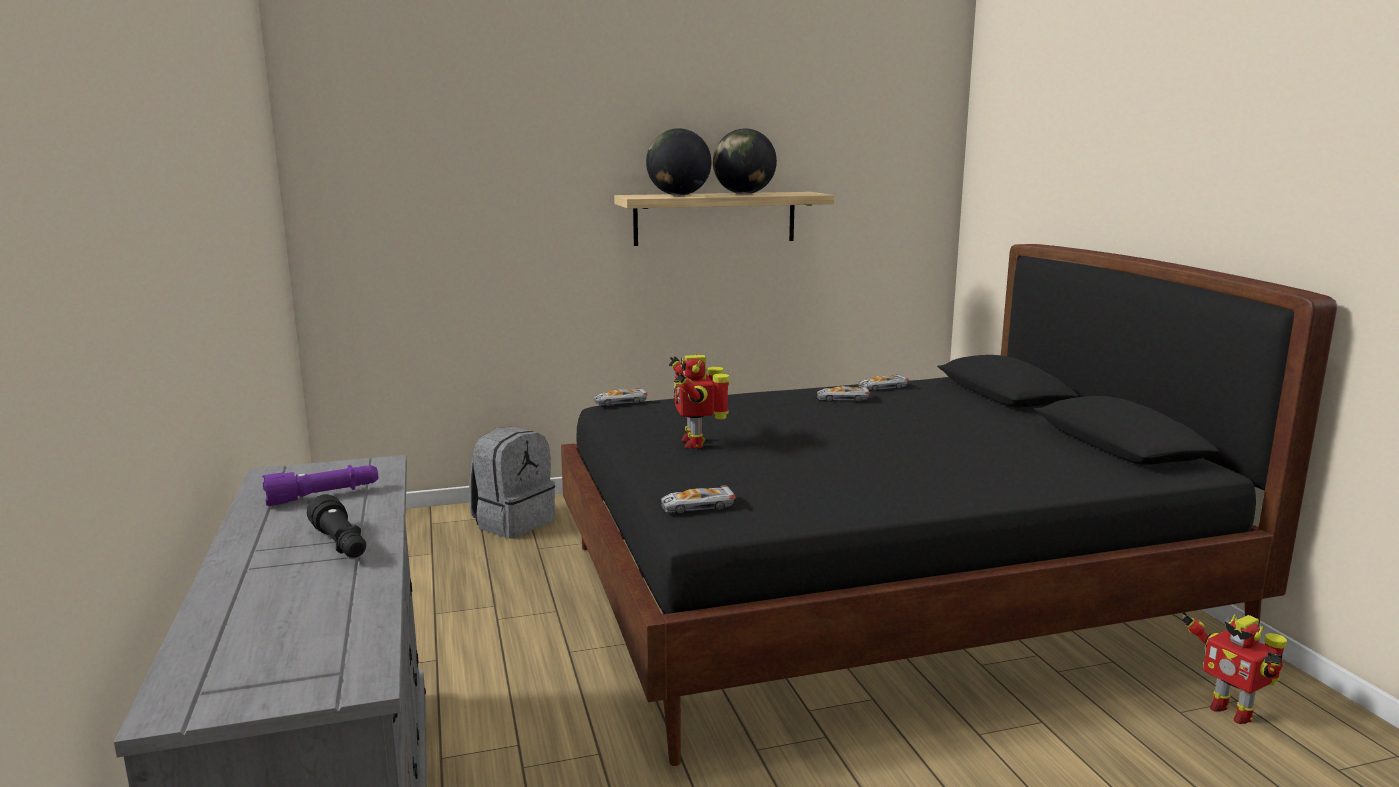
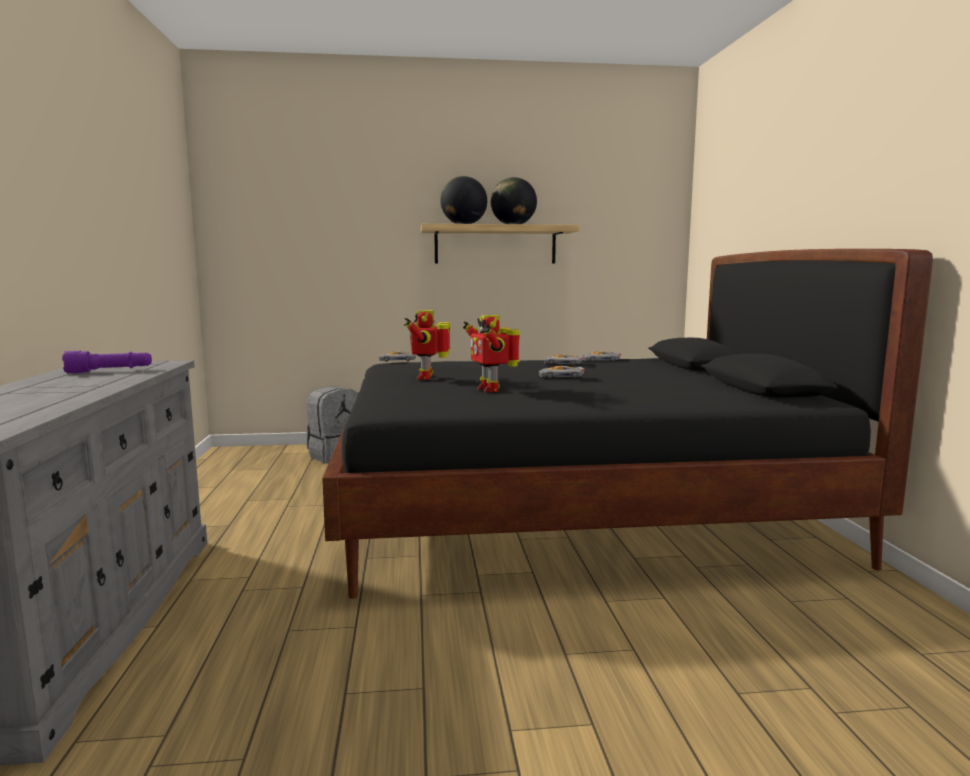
camera: 10 degrees right, 5 degrees down
black flashlight [307,494,366,558] -> none
toy car [661,485,735,514] -> toy car moved to [539,366,585,378]
toy robot [1182,612,1287,724] -> toy robot moved to [463,315,520,393]

